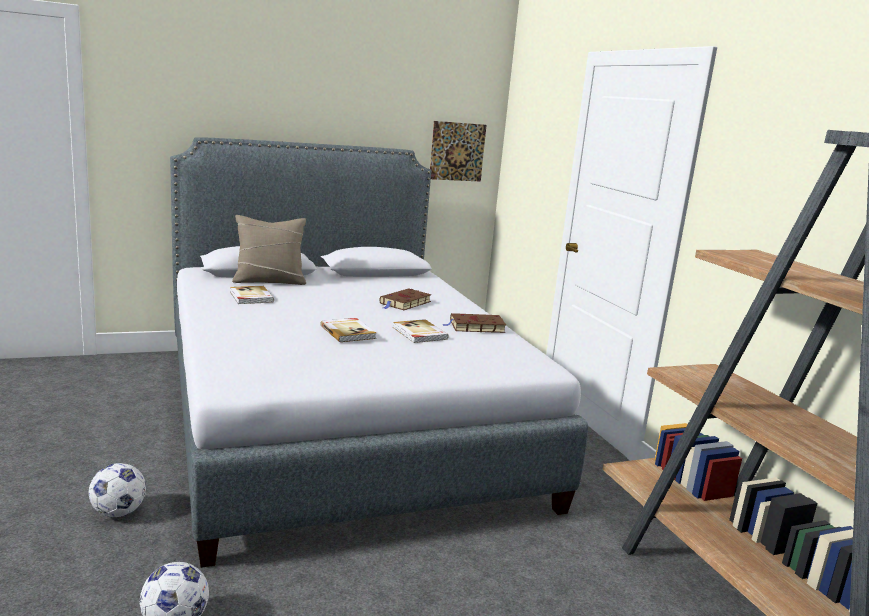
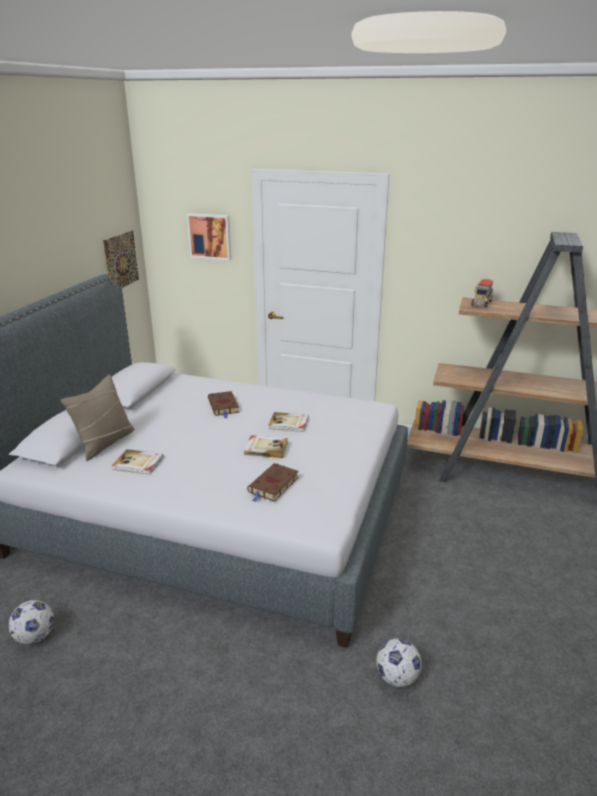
camera: 50 degrees left, 10 degrees up
football [89,463,146,517] -> football moved to [9,600,54,644]
brown book [442,313,506,333] -> brown book moved to [247,463,299,502]
none -> picture [187,213,231,260]
none -> toy truck [471,279,494,308]

